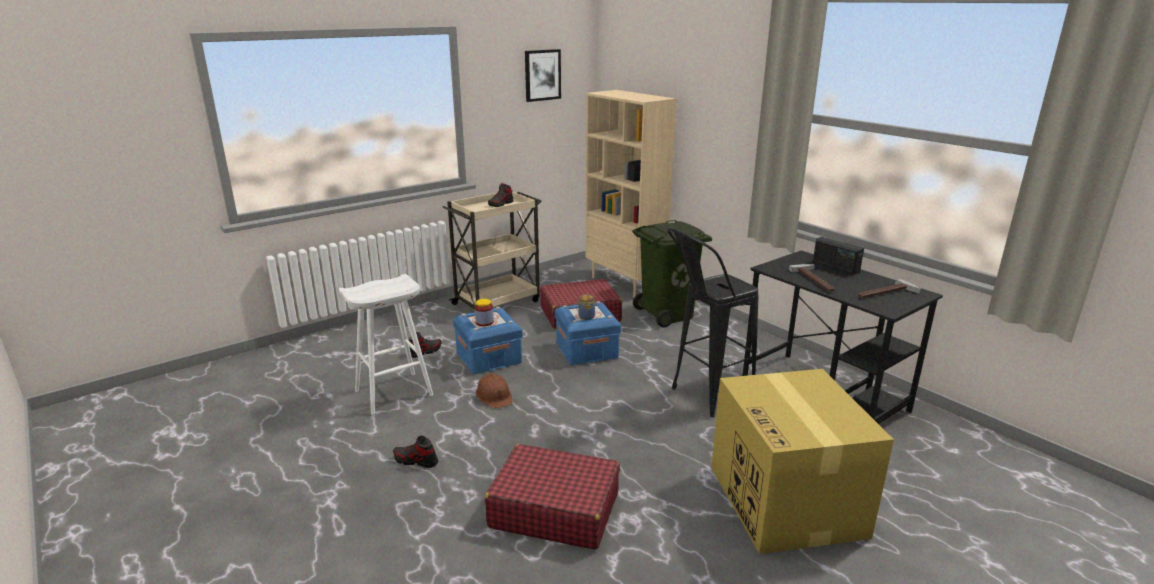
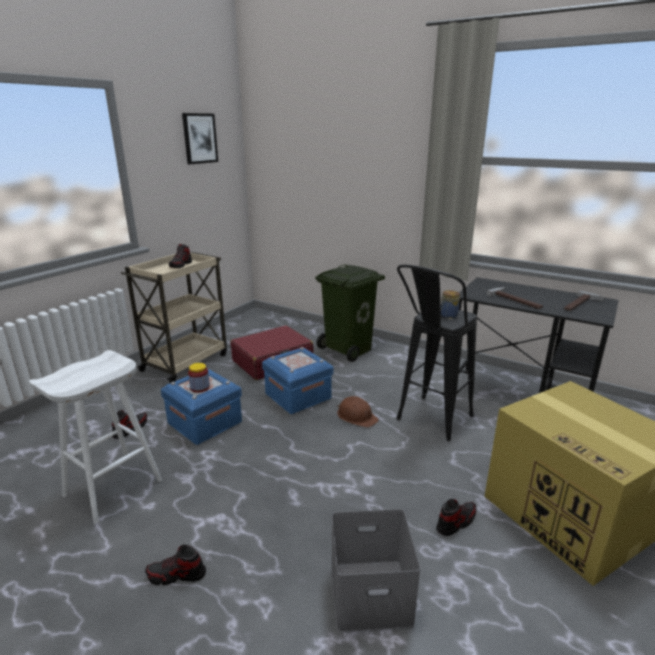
camera: 20 degrees left, 0 degrees up
brown hard hat [476,374,513,408] -> brown hard hat moved to [337,396,379,427]
red suitcase [485,444,620,549] -> grey storage box [331,509,421,632]
jar [577,294,595,320] -> jar moved to [441,290,460,318]
beige bookcase [586,90,676,297] -> none
radio [813,237,864,274] -> none
none -> shoe [436,499,476,536]

